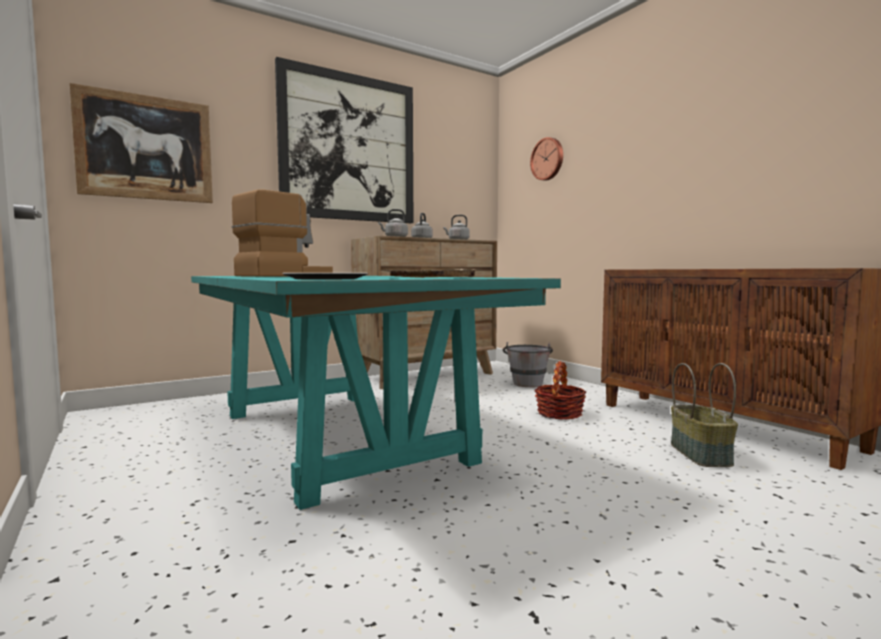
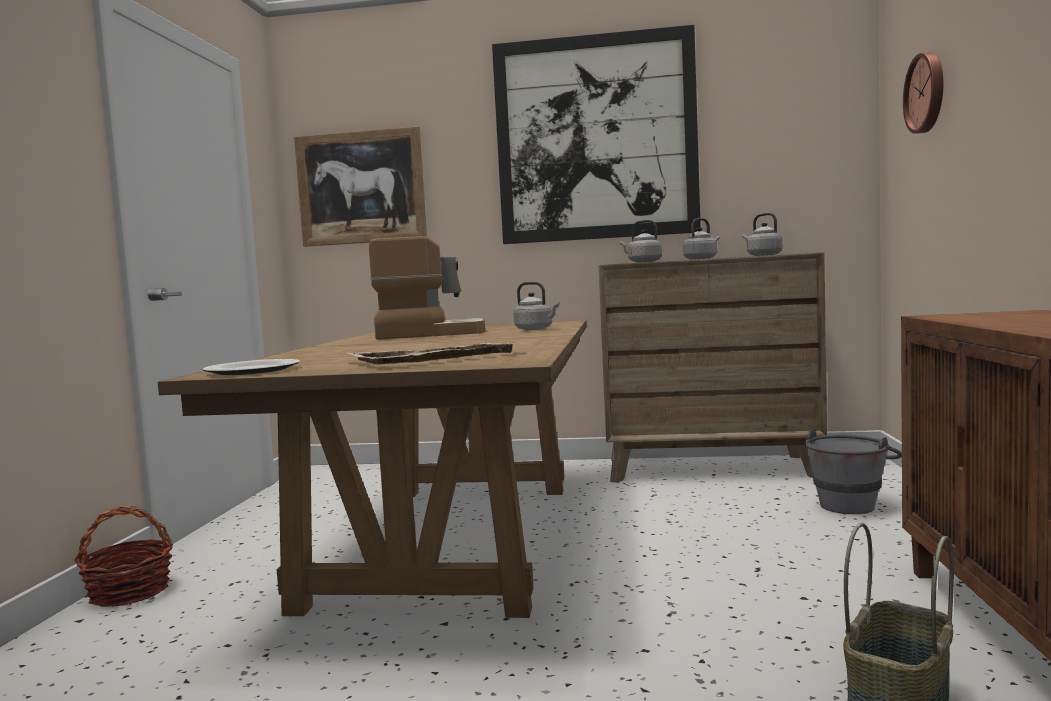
camera: 40 degrees right, 0 degrees up
turquoise dining table [191,276,561,510] -> brown dining table [158,320,587,618]
basket [534,361,586,420] -> basket moved to [74,506,173,607]
none -> grey kettle [513,282,560,330]

